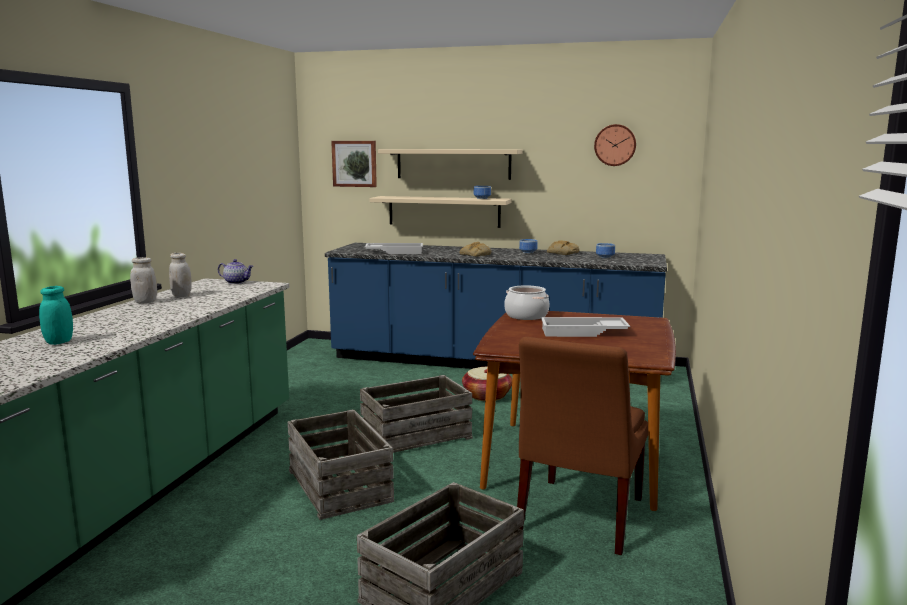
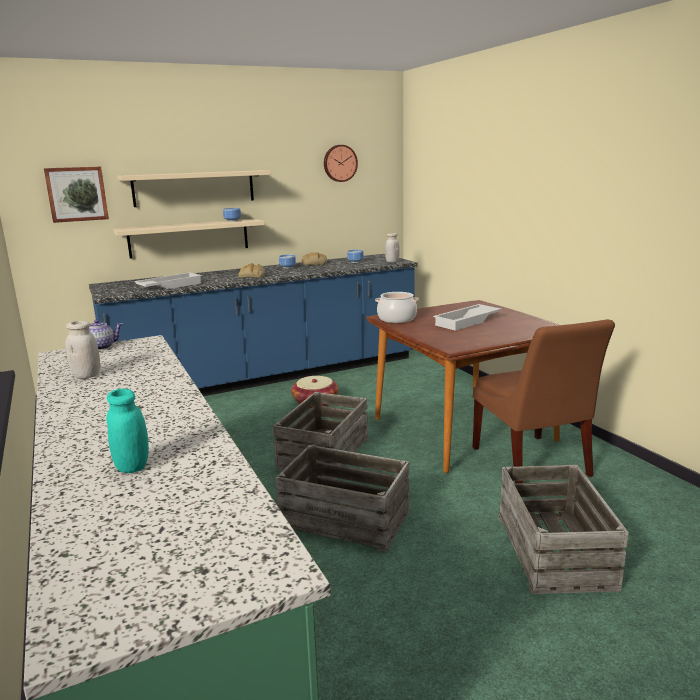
camera: 40 degrees left, 5 degrees up
white jar [130,257,157,303] -> white jar moved to [385,233,400,263]

